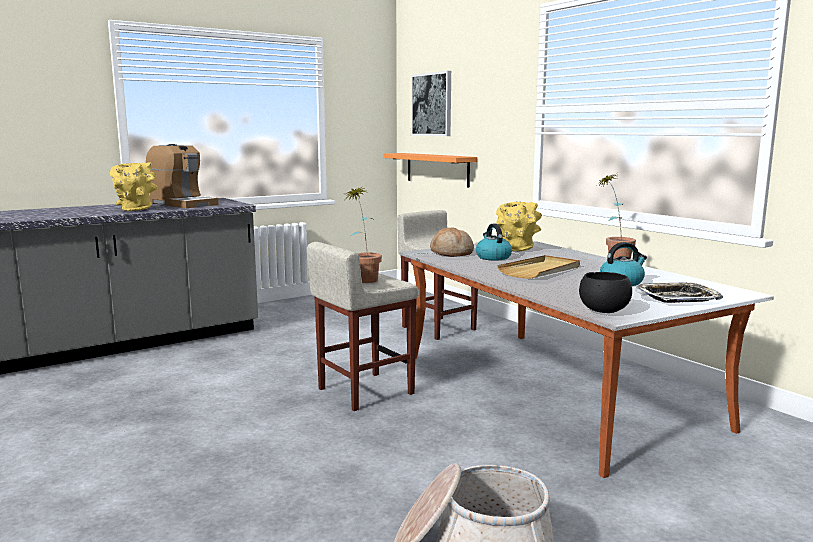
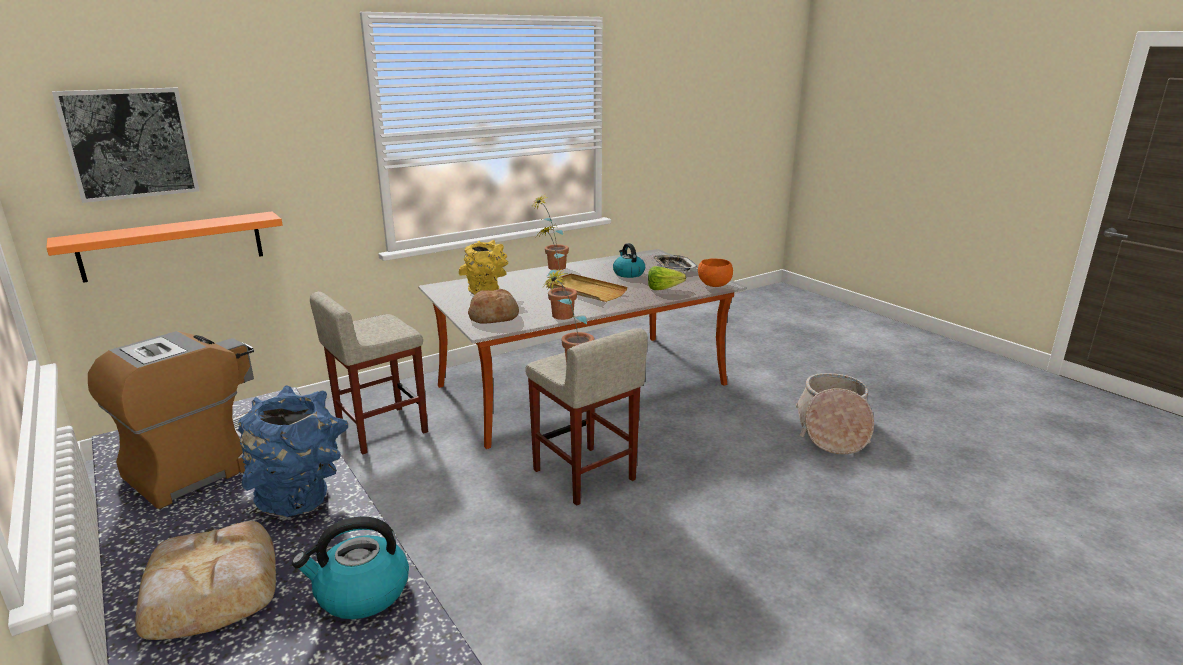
camera: 90 degrees left, 10 degrees up
yellow vase [110,163,158,211] -> blue vase [238,385,348,518]
kettle [476,224,512,260] -> kettle moved to [292,516,409,619]
black bowl [579,272,632,313] -> orange bowl [698,259,733,287]
none -> bread [135,521,276,640]
none -> potted plant [537,225,577,320]
none -> lettuce [648,266,686,290]

